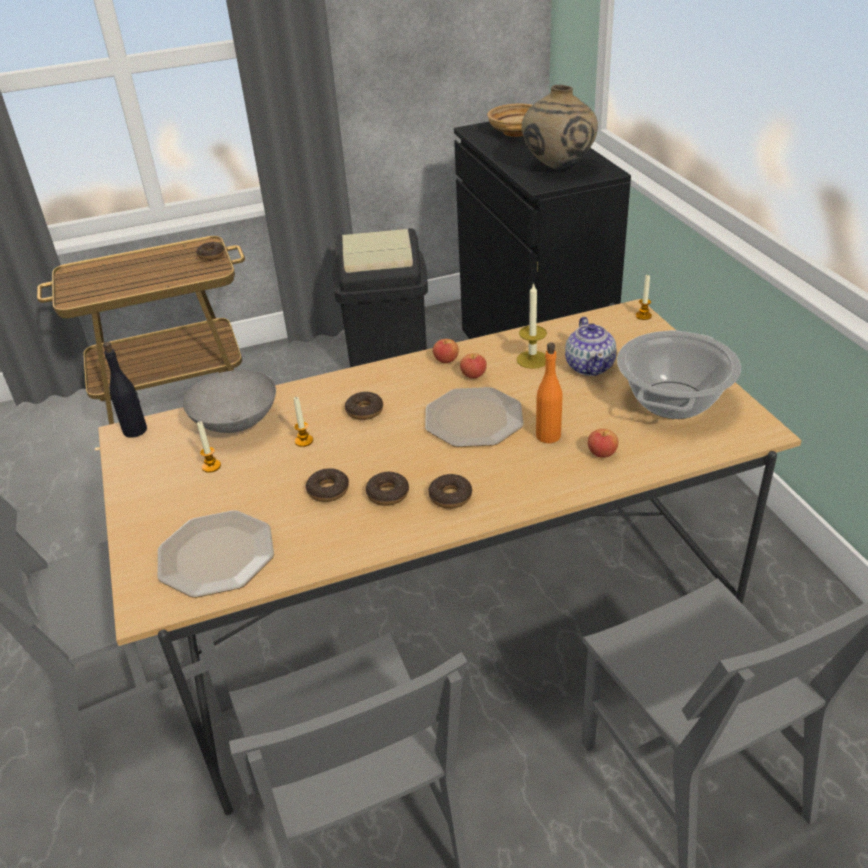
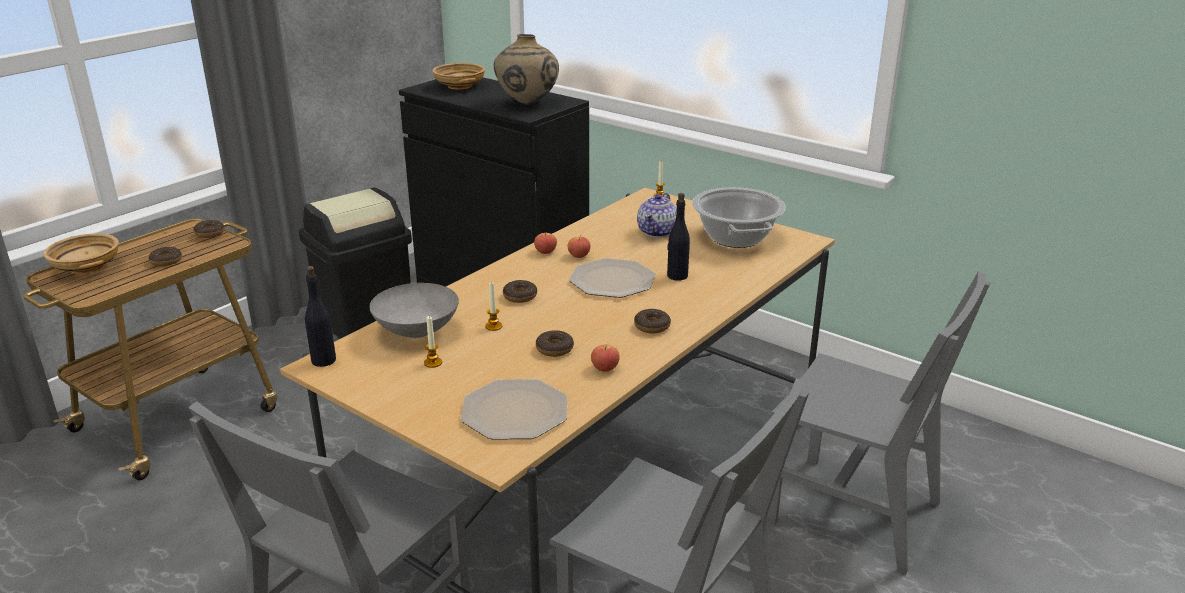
camera: 35 degrees left, 10 degrees down
donut [366,472,409,506] -> donut moved to [149,247,182,266]
candle [516,283,547,369] -> none
orange bottle [536,342,563,443] -> black bottle [667,193,690,281]
teapot [565,317,617,376] -> teapot turned 60 degrees clockwise [637,193,677,238]
apple [588,429,618,458] -> apple moved to [591,345,620,372]
none -> beige bowl [43,234,119,274]

